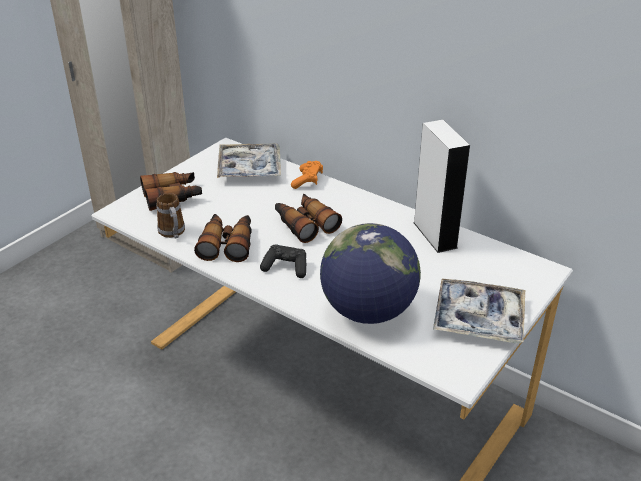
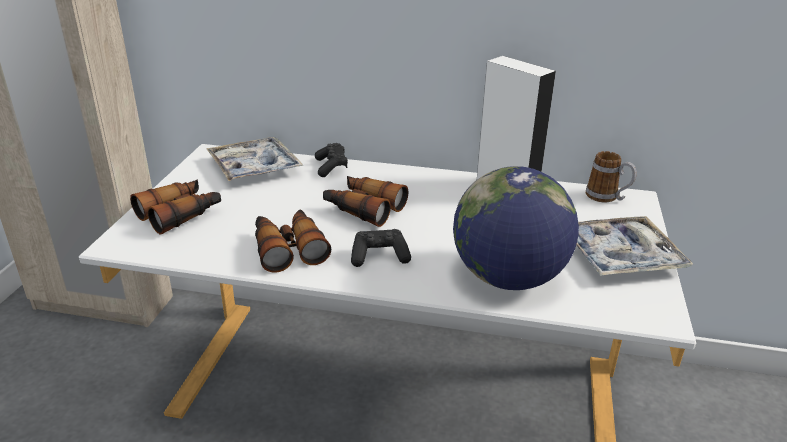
camera: 25 degrees left, 5 degrees down
mug [156,193,185,238] -> mug moved to [586,151,637,202]
orange game controller [291,161,323,189] -> black game controller [315,143,348,177]

